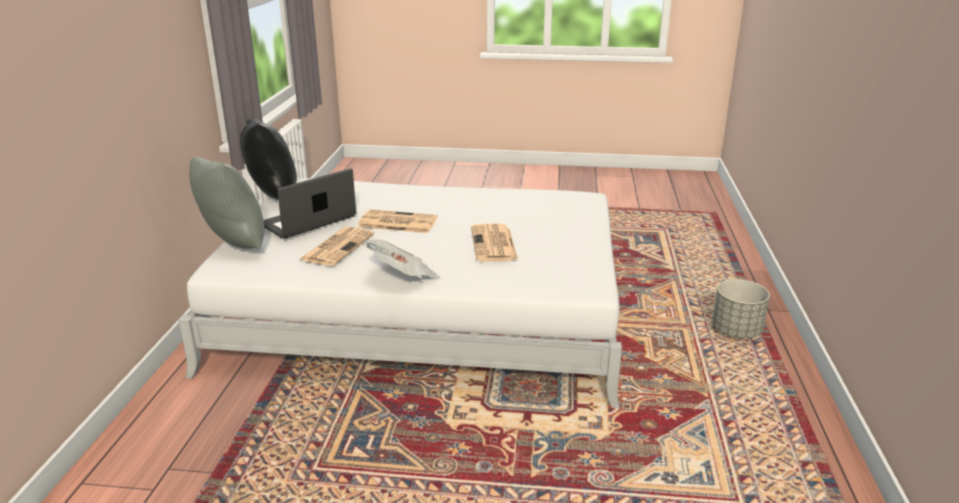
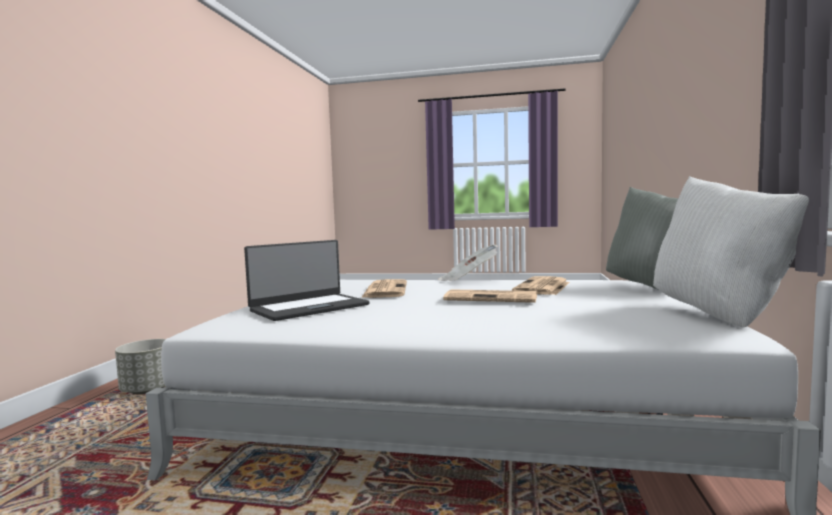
camera: 175 degrees left, 20 degrees down
black pillow [240,118,297,200] -> white pillow [653,176,809,327]
laptop [264,168,356,239] -> laptop moved to [244,240,369,321]

